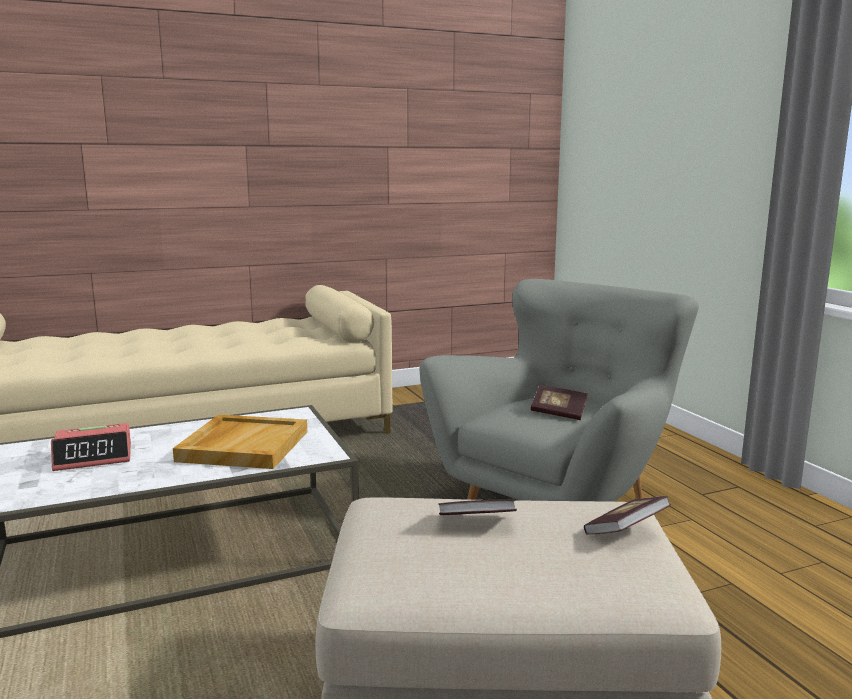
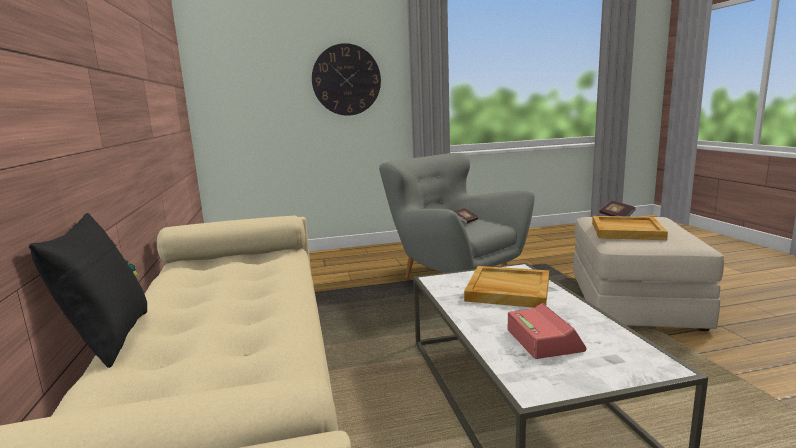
camera: 80 degrees left, 0 degrees up
book [438,499,517,515] -> beige tray [592,216,668,240]
none -> black pillow [29,213,147,368]
none -> wall clock [312,43,381,116]

